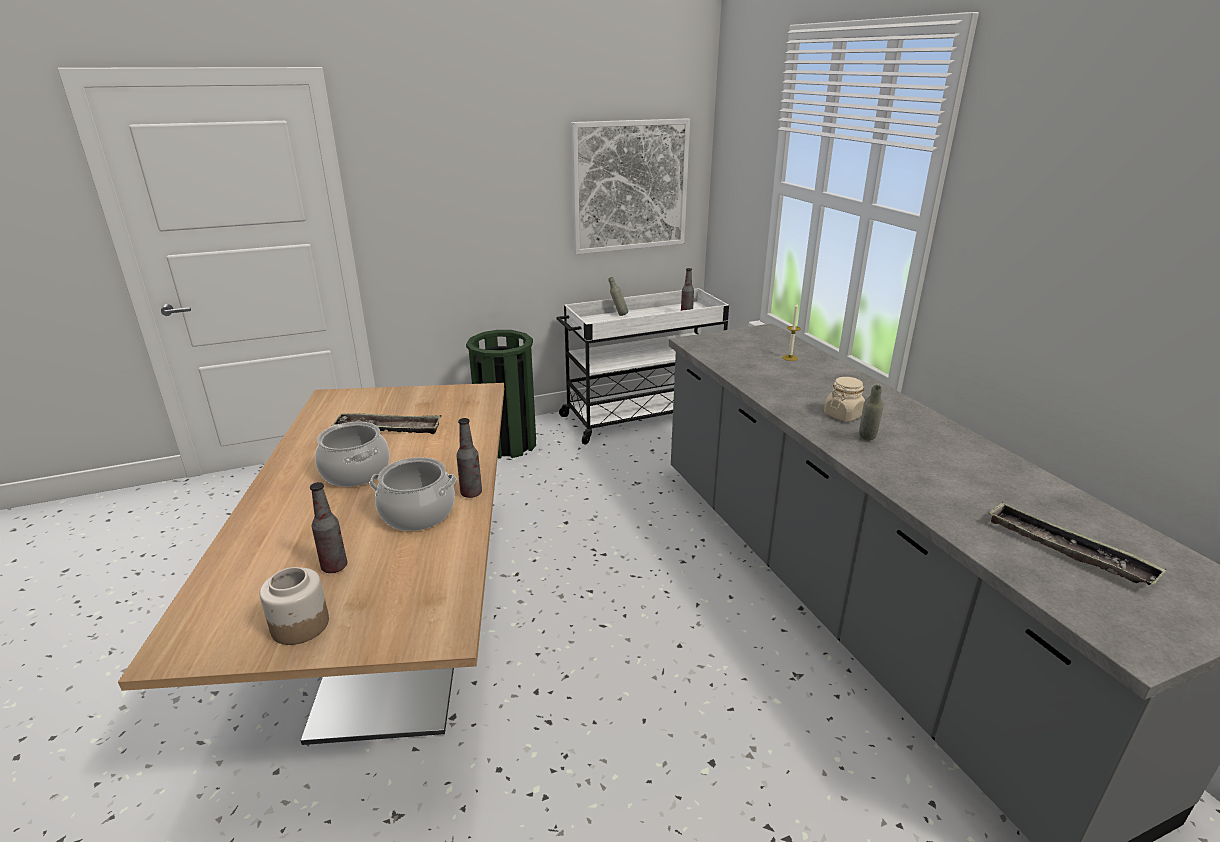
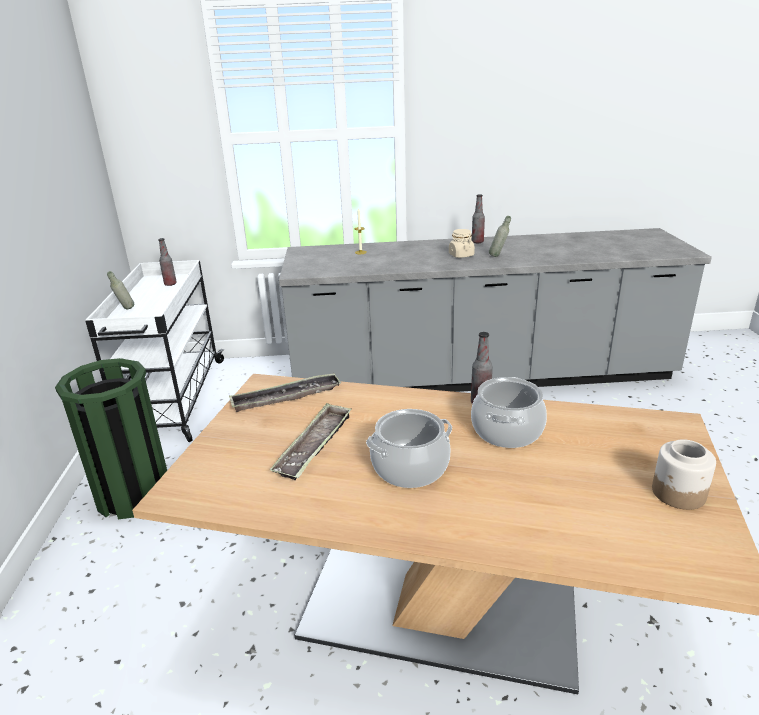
camera: 70 degrees left, 0 degrees up
bottle [310,482,347,573] -> bottle moved to [472,194,485,243]
picture [571,119,690,254] -> none
tray [988,502,1167,585] -> tray moved to [229,373,341,412]

